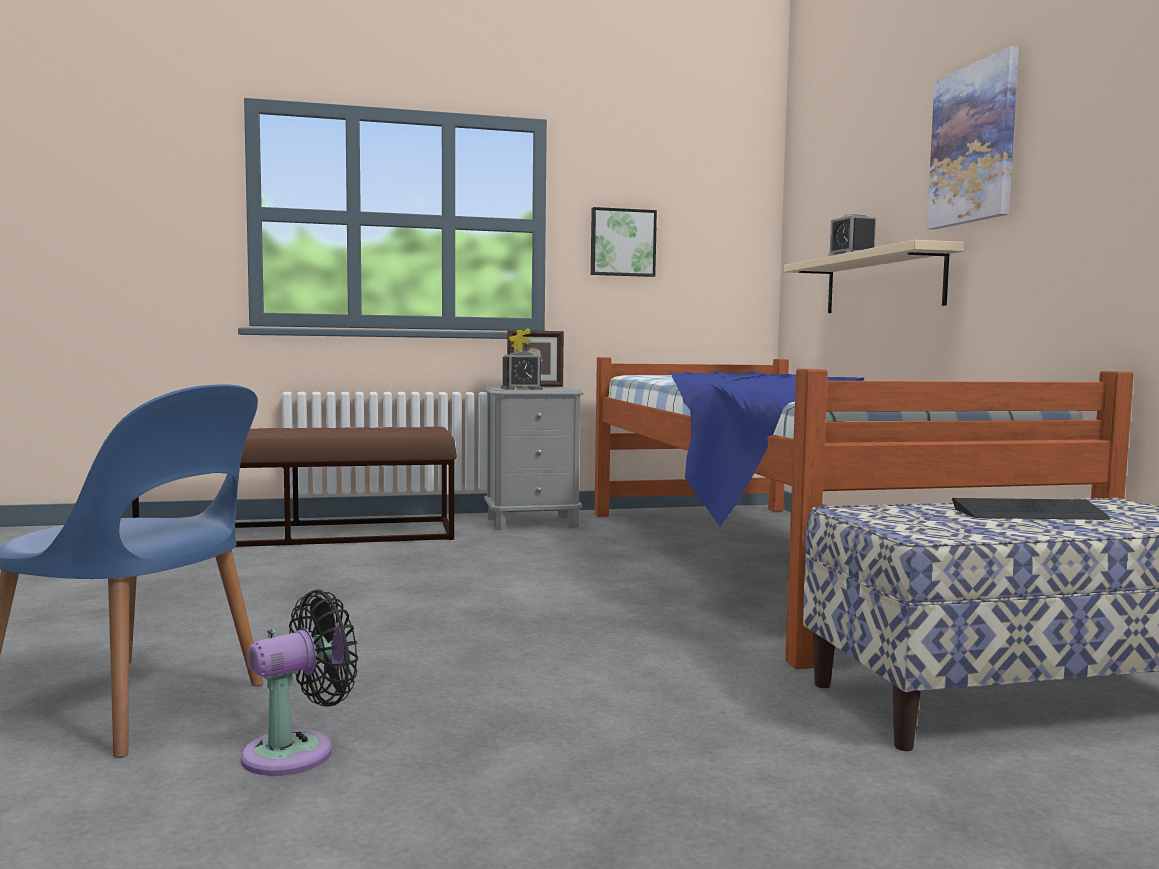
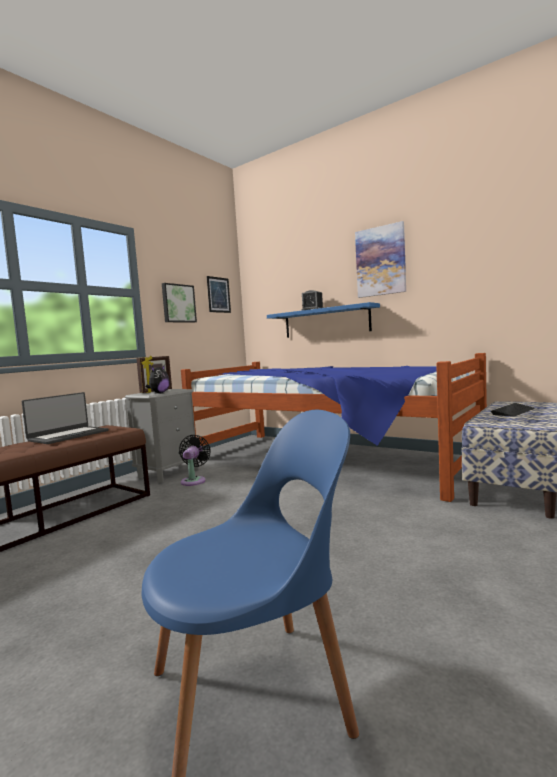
camera: 40 degrees left, 0 degrees up
black fan [241,589,358,776] -> black fan moved to [179,435,210,486]
alarm clock [501,351,543,390] -> plush toy [146,365,170,393]
beige shelf [783,240,964,313] -> blue shelf [267,302,380,338]
none -> laptop [21,392,109,444]
none -> picture [207,276,231,313]

